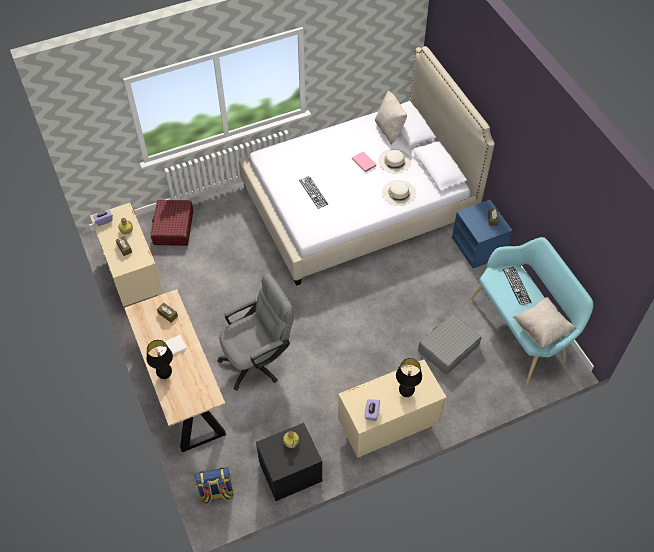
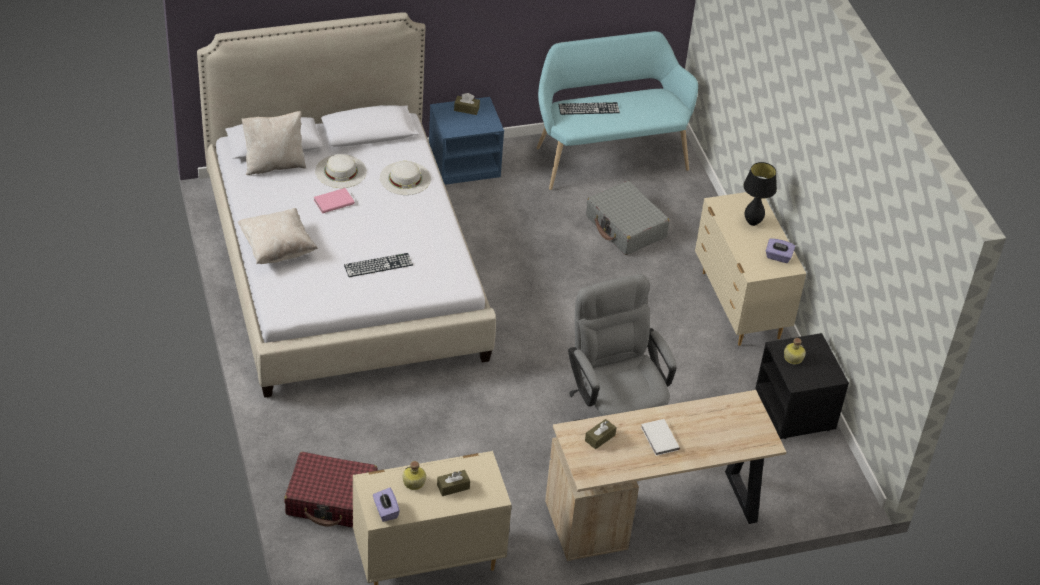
camera: 85 degrees left, 10 degrees down
black table lamp [147,340,173,379] -> none
backpack [195,467,234,504] -> none
beige pillow [513,297,576,349] -> beige pillow moved to [238,208,318,264]

